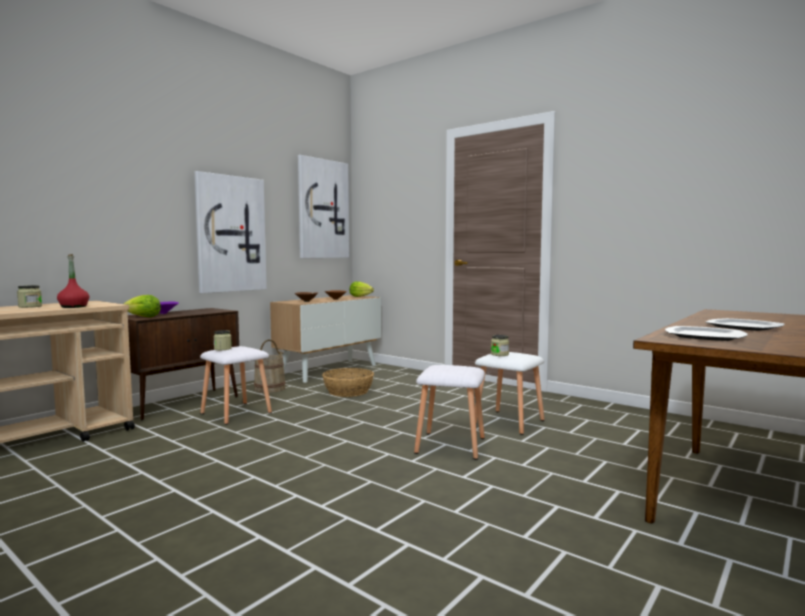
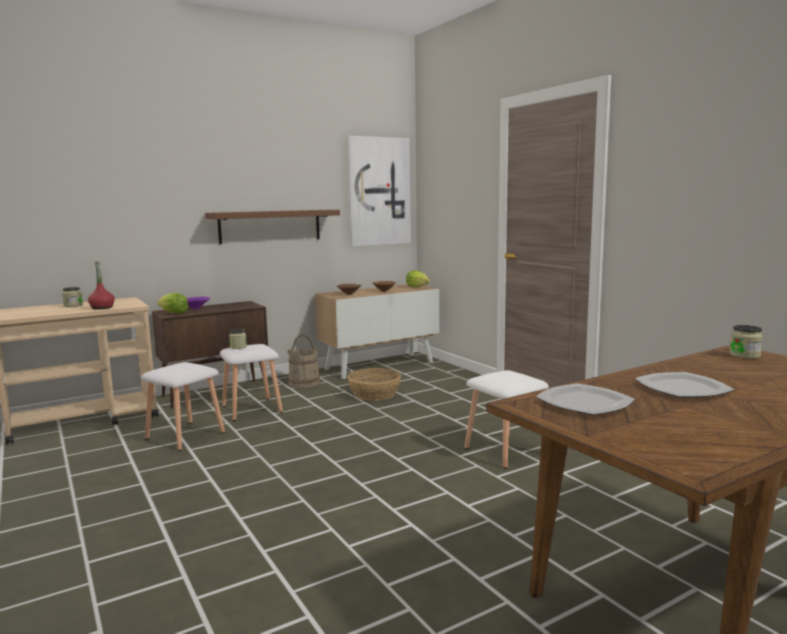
camera: 20 degrees right, 5 degrees up
picture [194,171,267,293] -> brown shelf [205,210,340,244]
white stool [414,365,485,460] -> white stool moved to [141,362,225,451]
jar [491,335,509,356] -> jar moved to [730,325,763,359]

